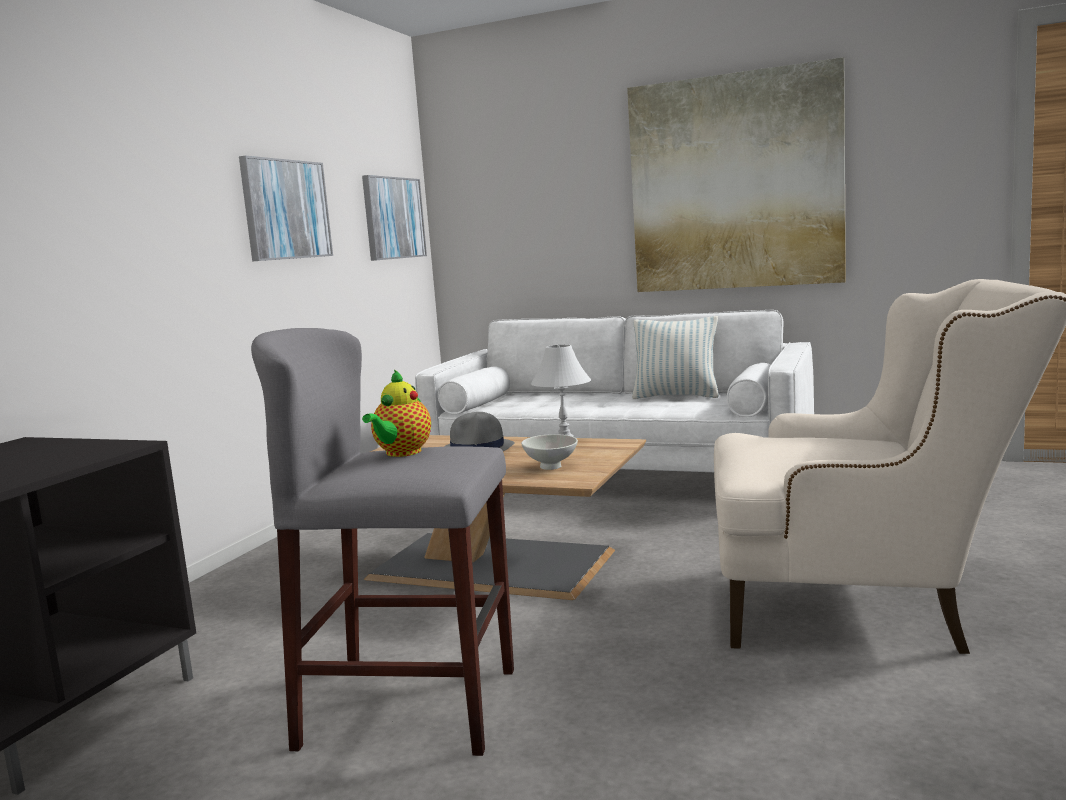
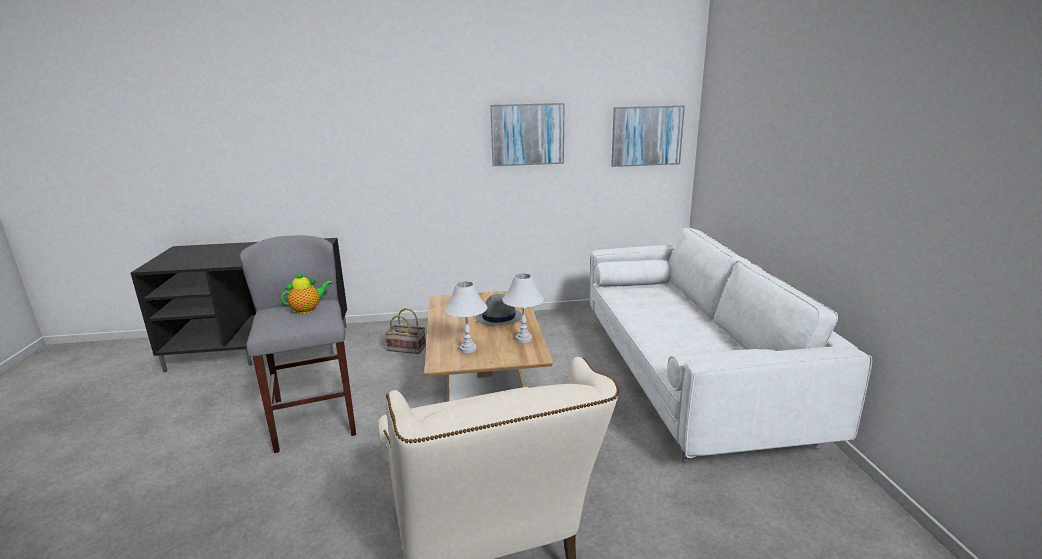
camera: 60 degrees right, 10 degrees up
teapot [362,369,431,457] -> teapot turned 150 degrees clockwise [281,272,333,314]
white bowl [521,434,578,470] -> white table lamp [444,281,487,353]
picture [627,57,846,292] -> none
pillow [632,316,719,399] -> none
none -> basket [385,308,426,354]

